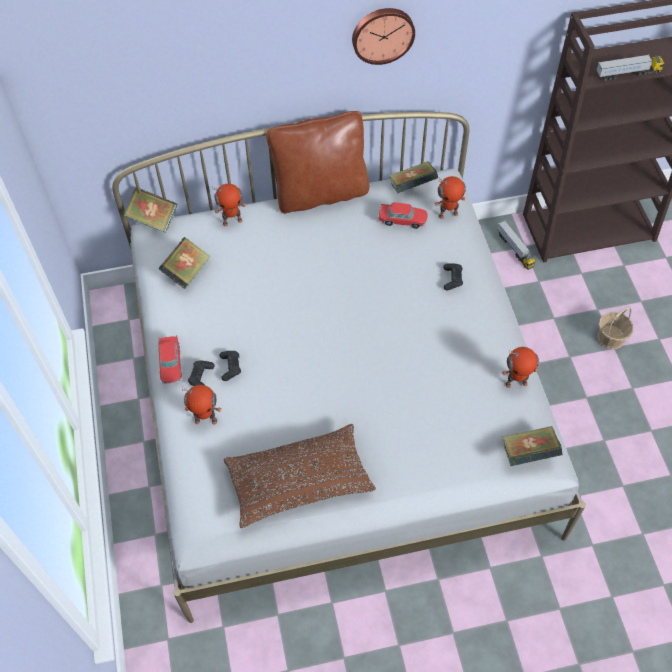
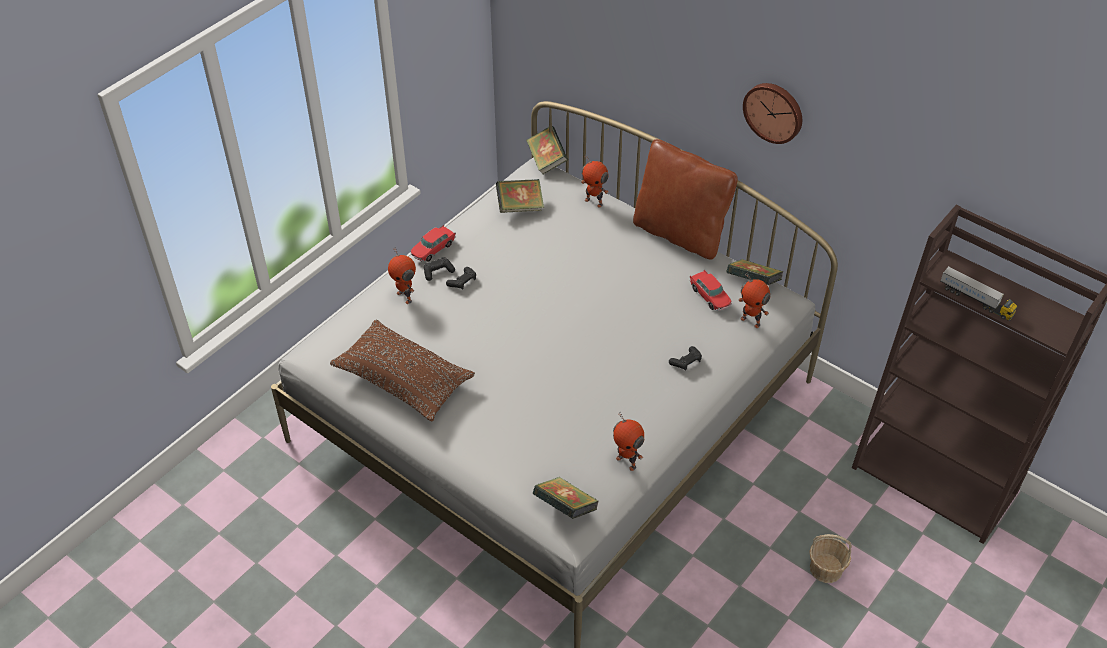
camera: 50 degrees right, 10 degrees down
toy truck [497,221,535,270] -> none

